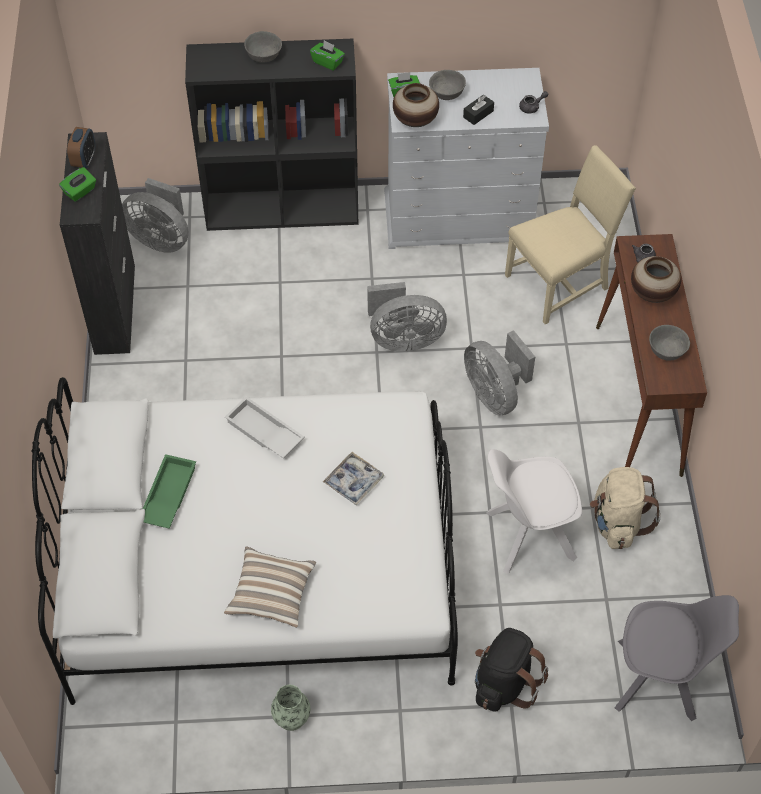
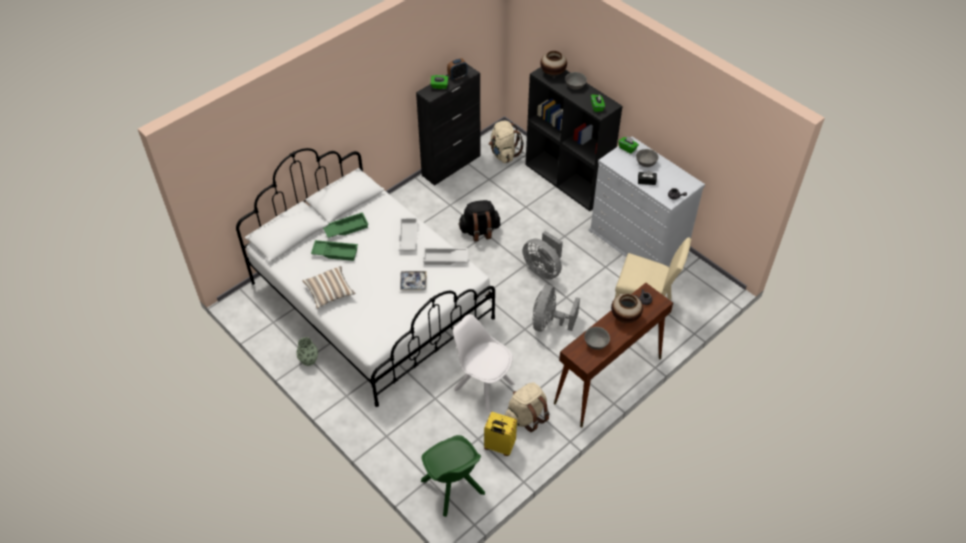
camera: 50 degrees right, 5 degrees down
grey fan [122,178,189,253] -> beige backpack [489,121,524,163]
vase [393,83,439,127] -> vase moved to [540,51,567,77]
black backpack [475,628,548,712] -> black backpack moved to [458,200,500,242]
grey chair [615,595,739,721] -> green chair [421,435,485,517]
none -> green tray [311,240,358,261]
none -> white tray [423,248,468,265]
none -> yellow suitcase [484,412,517,456]

